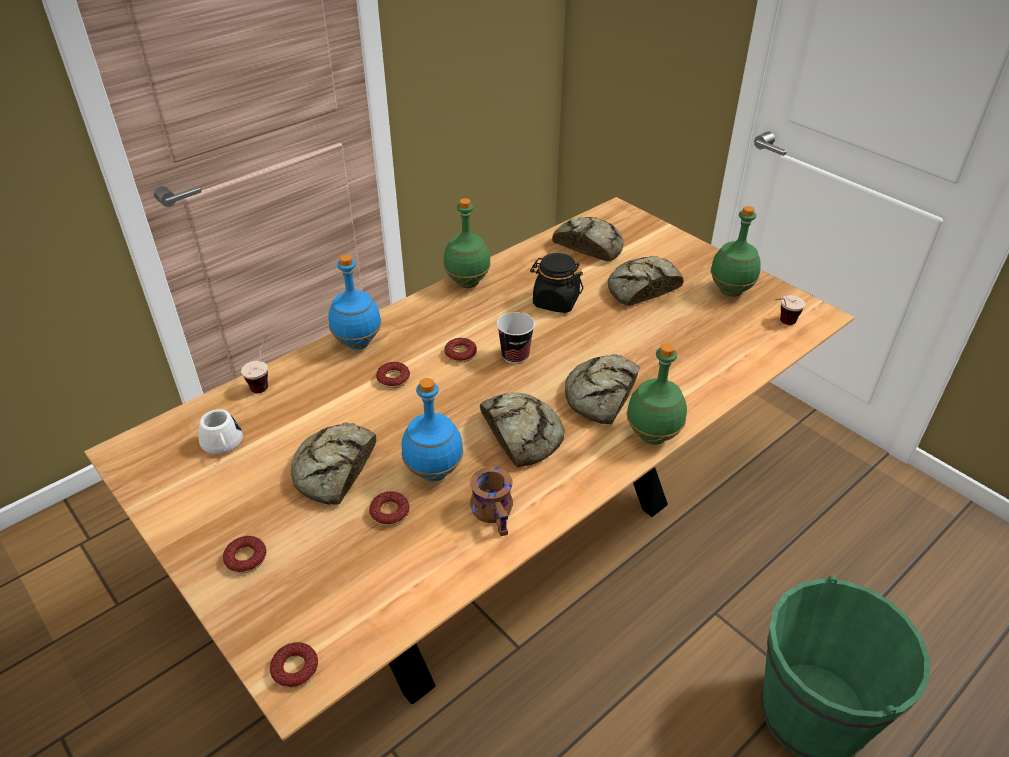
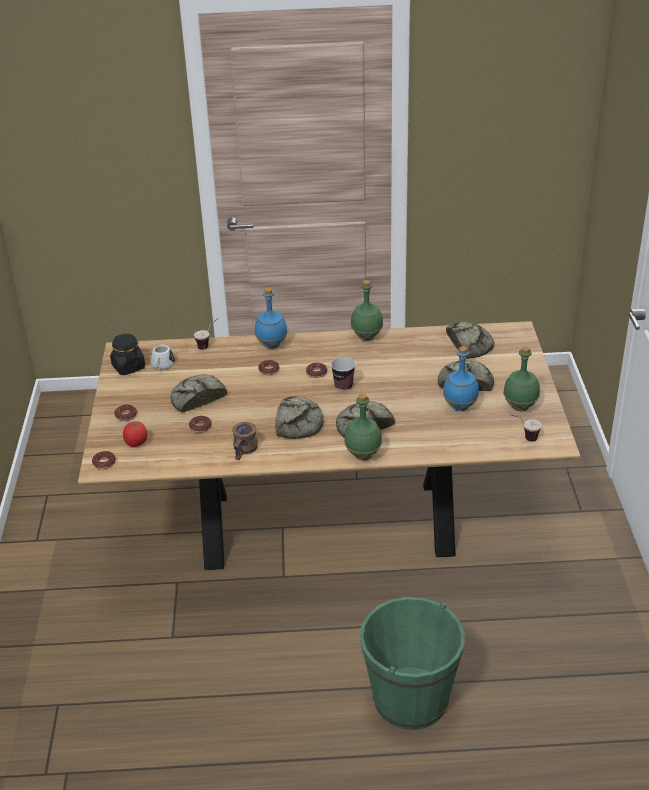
camera: 40 degrees right, 5 degrees down
blue bottle [402,378,464,481] -> blue bottle moved to [443,346,479,411]
black jar [530,253,583,313] -> black jar moved to [110,334,145,375]
none -> tomato [123,422,147,447]

